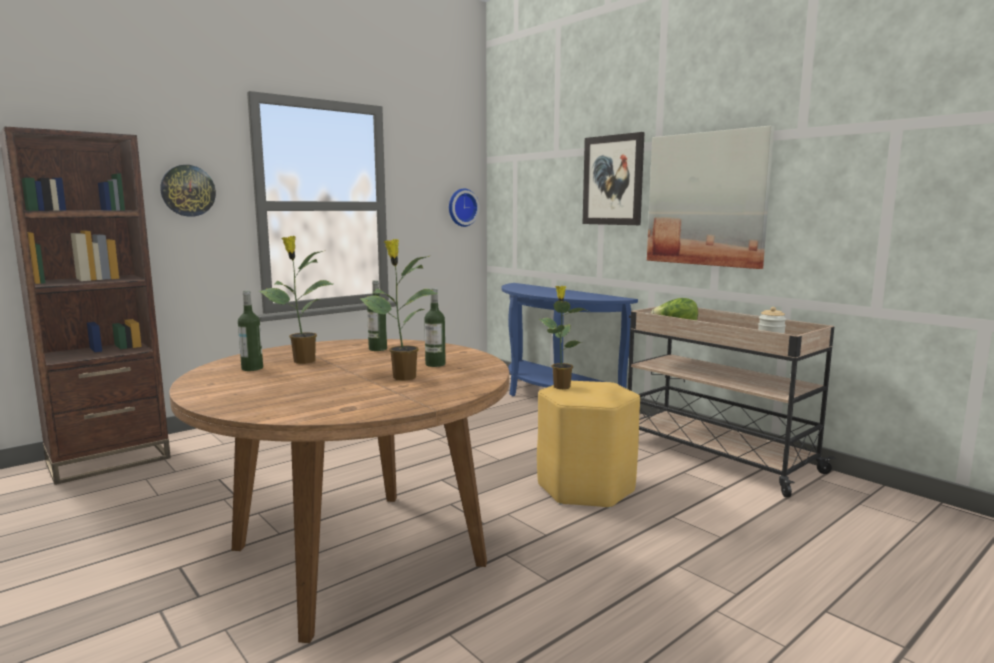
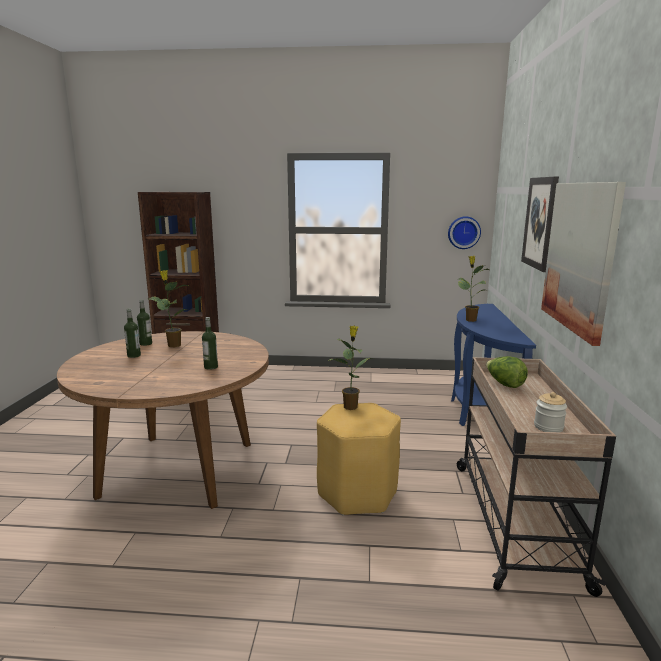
camera: 45 degrees right, 5 degrees up
wall clock [160,165,216,217] -> none
potted plant [359,239,438,381] -> potted plant moved to [458,256,489,322]
bottle [367,280,387,351] -> bottle moved to [124,308,141,358]

